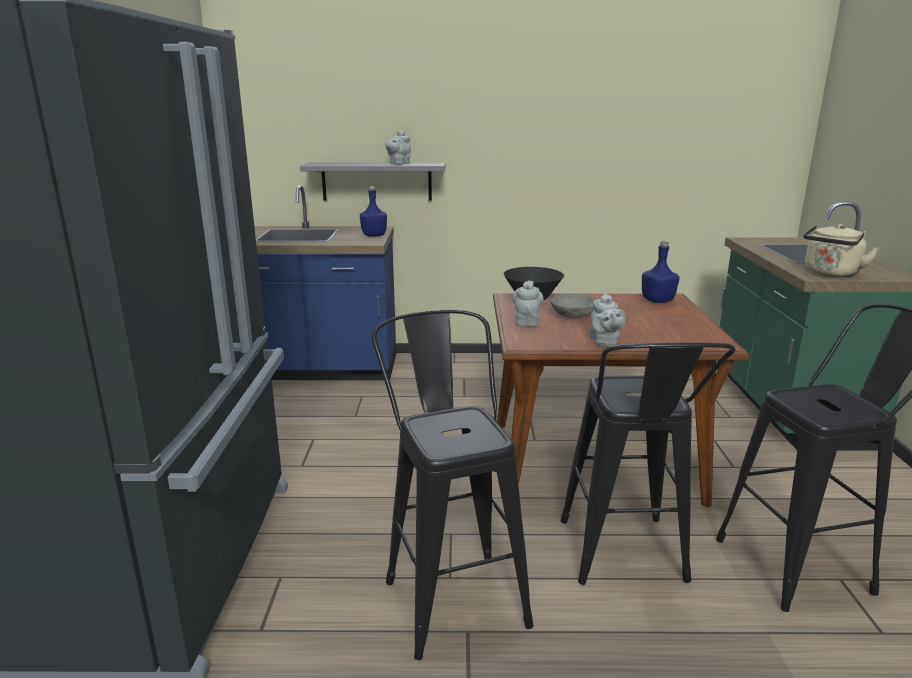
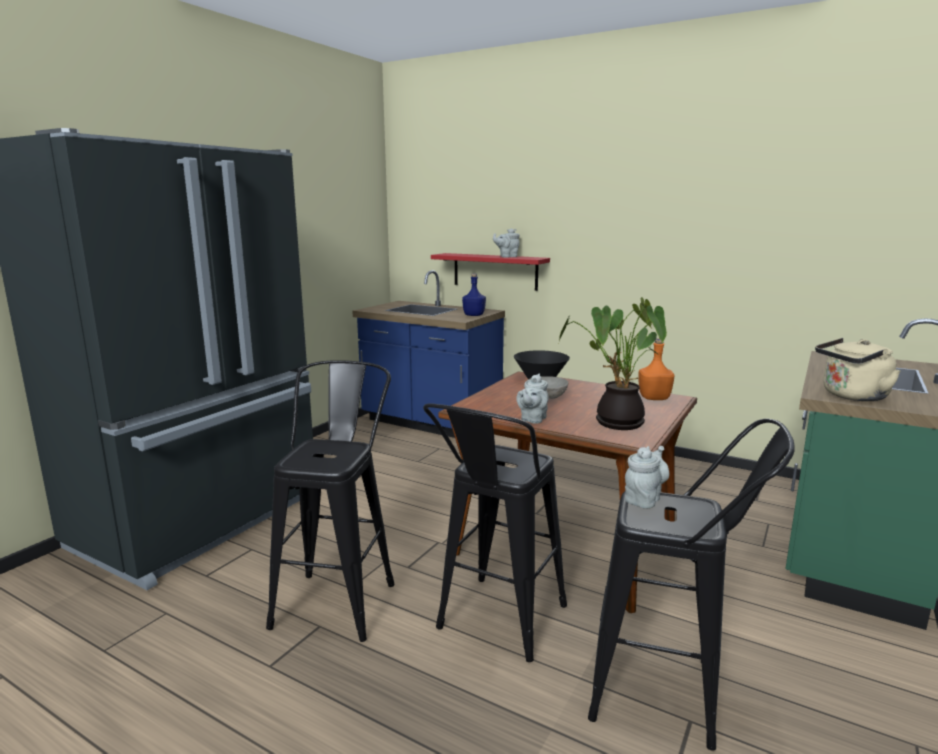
camera: 30 degrees right, 5 degrees down
grey shelf [300,163,445,201] -> red shelf [431,253,550,291]
grey teapot [513,280,544,327] -> grey teapot moved to [625,446,669,509]
blue bottle [642,241,680,303] -> orange bottle [638,338,674,400]
none -> potted plant [559,297,667,430]

